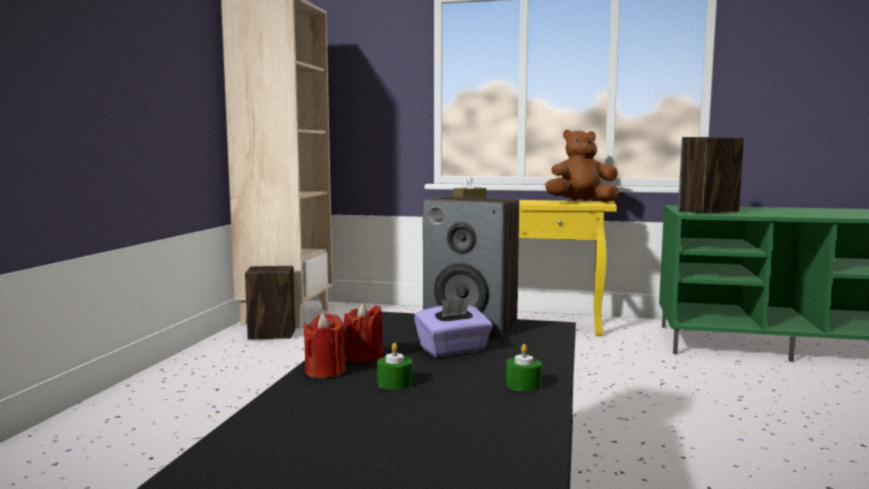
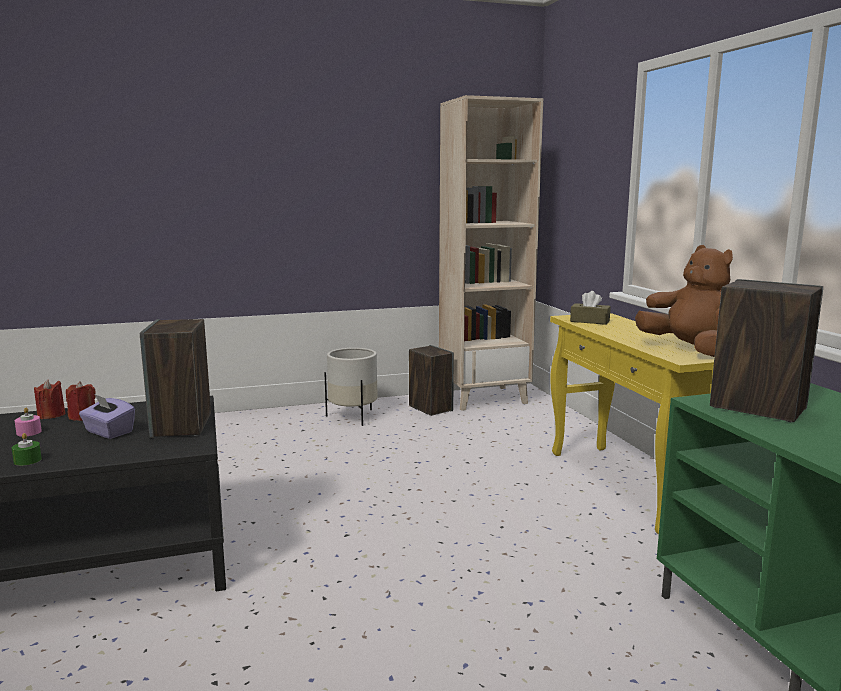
camera: 60 degrees right, 5 degrees up
green candle [377,343,412,390] -> pink candle [15,407,42,437]
none -> white planter [324,348,378,426]

